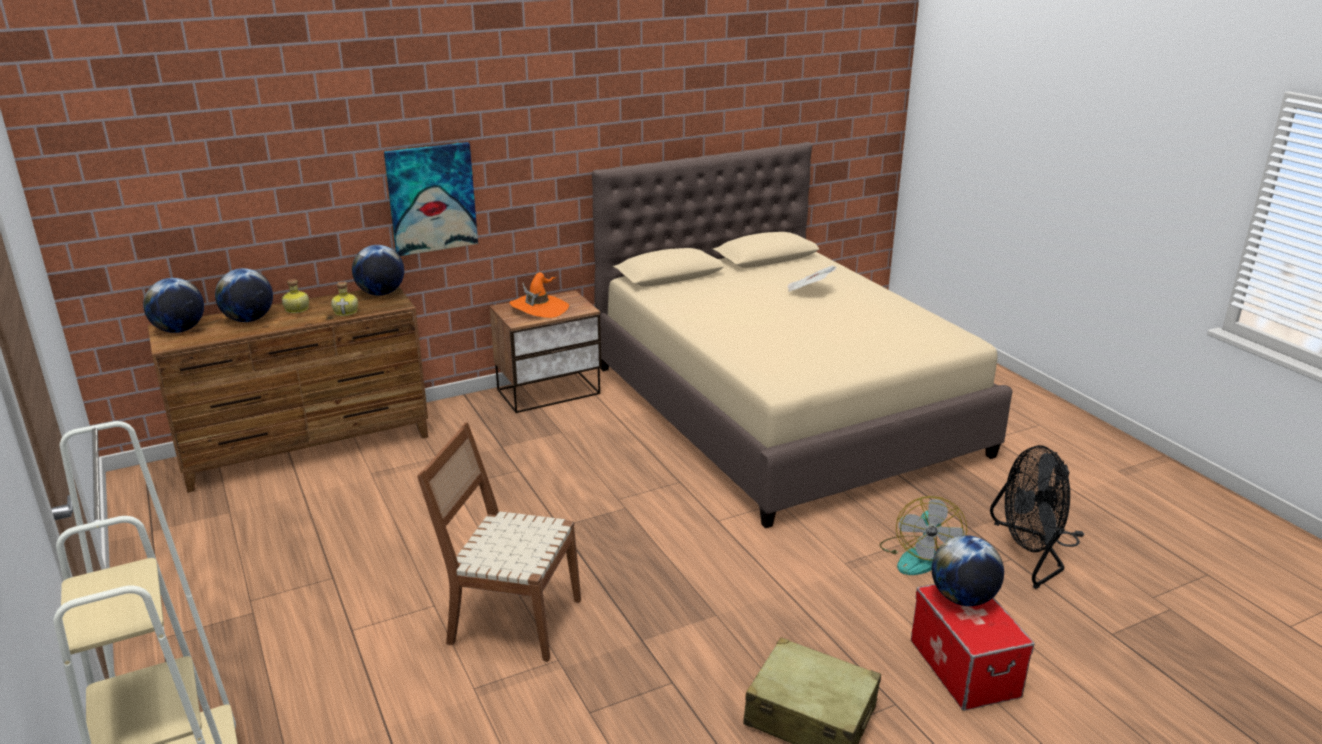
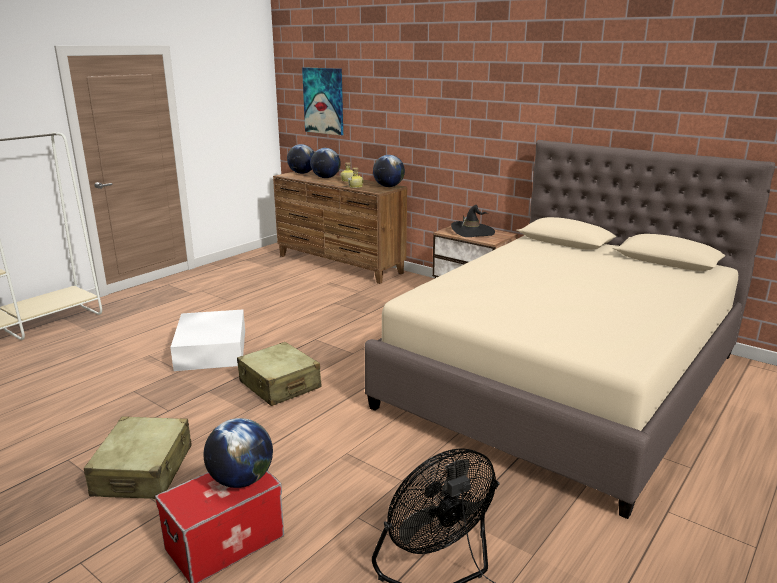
camera: 65 degrees right, 5 degrees down
picture [384,142,478,256] -> picture moved to [302,67,343,136]
chair [417,422,581,662] -> white storage box [170,310,245,371]
orange hat [509,272,569,318] -> black hat [451,205,495,237]
newspaper [788,265,837,292] -> none
fan [879,496,967,575] -> none
none -> beige suitcase [237,342,322,406]

